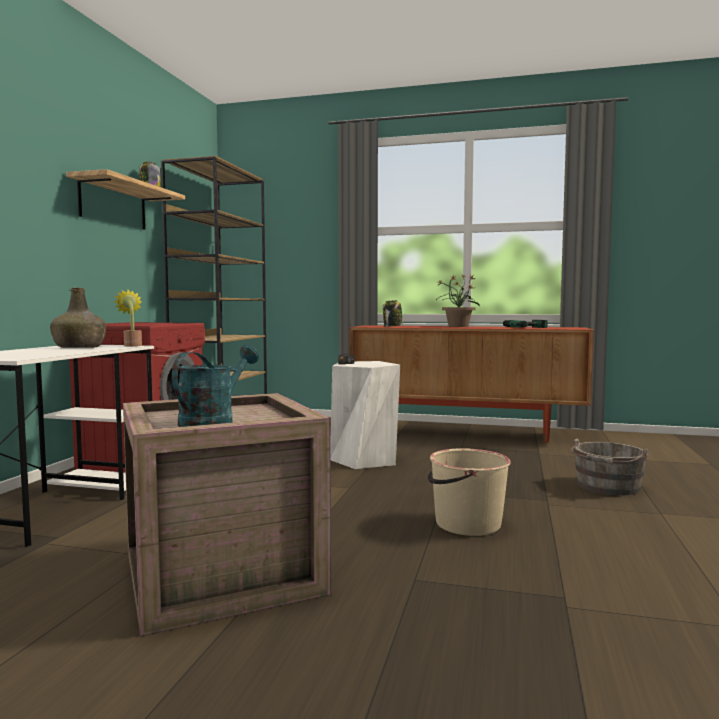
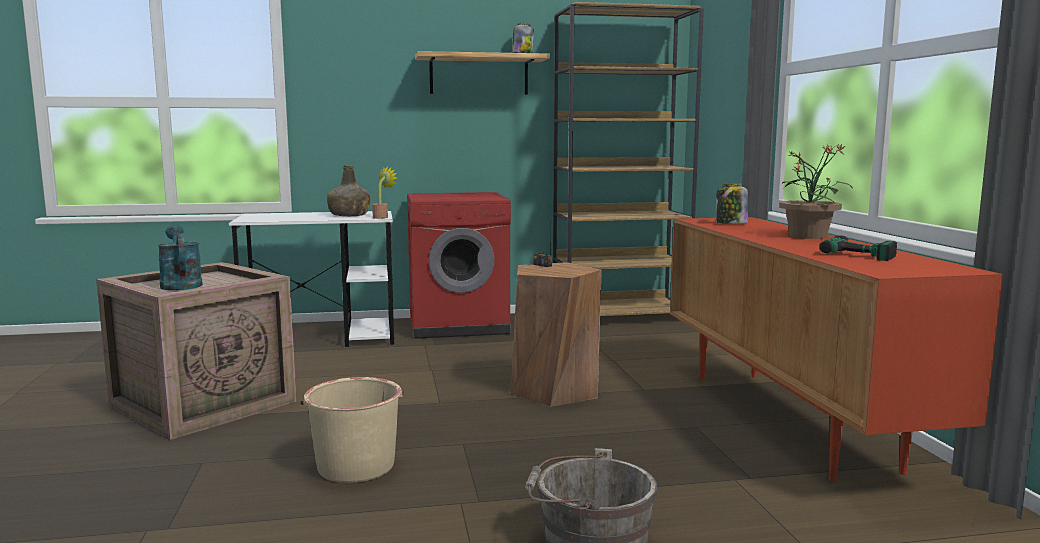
camera: 65 degrees right, 5 degrees up
turquoise watering can [172,345,259,427] -> turquoise watering can turned 120 degrees counterclockwise [158,225,203,290]
white stool [330,361,400,469] -> brown stool [511,262,602,407]

